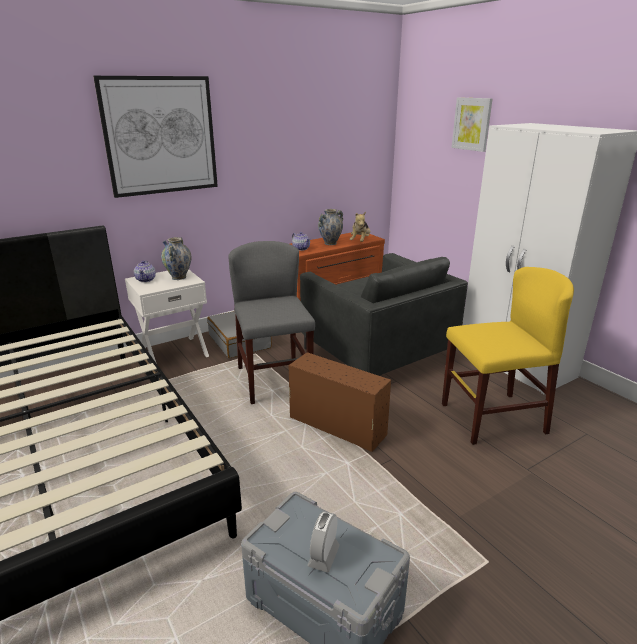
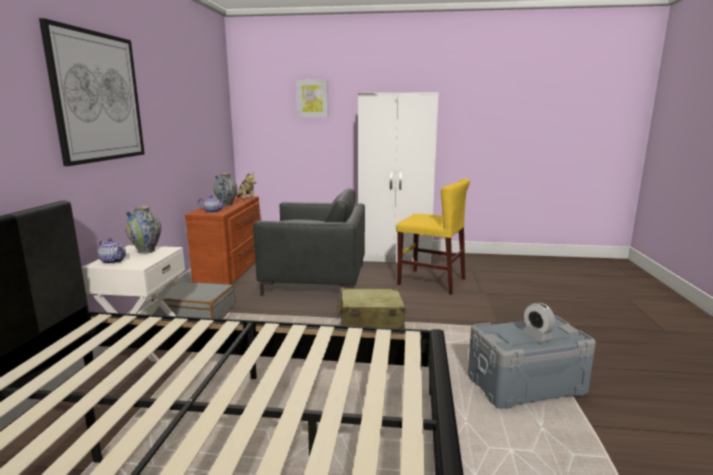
camera: 50 degrees left, 10 degrees down
grey chair [228,241,315,404] -> none
brown storage box [289,352,391,452] -> beige suitcase [336,288,406,329]
yellow chair [442,267,574,445] -> yellow chair turned 90 degrees clockwise [396,179,470,295]

